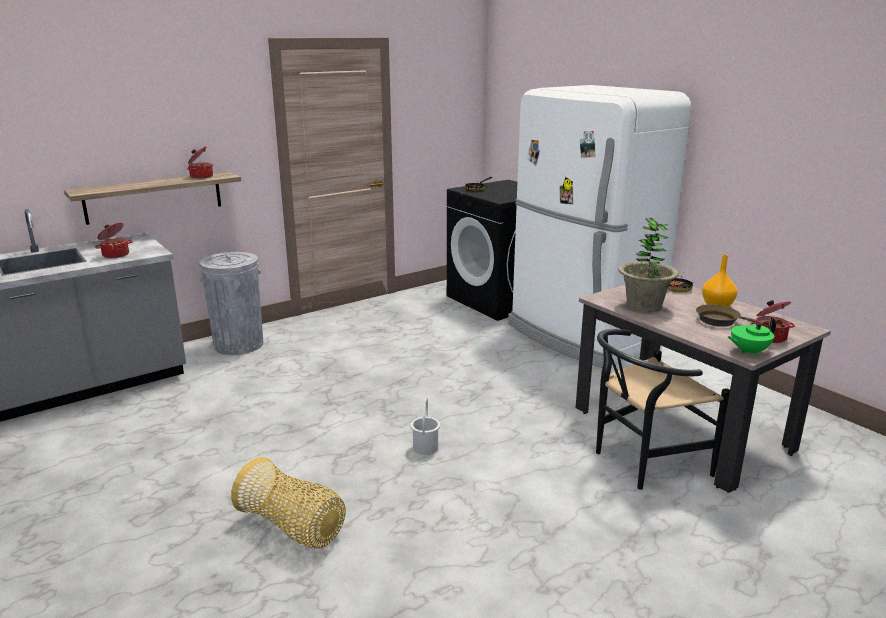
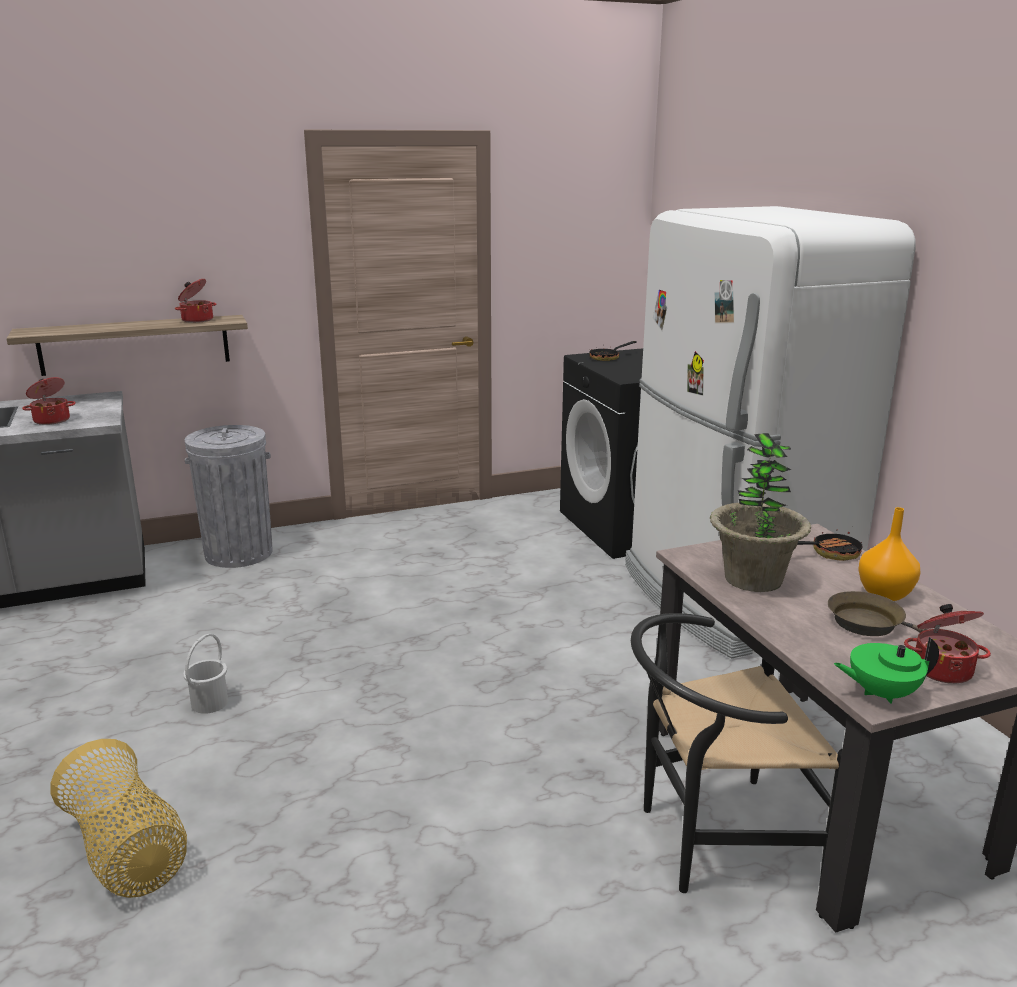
camera: 15 degrees right, 0 degrees up
white bucket [411,398,440,455] -> white bucket moved to [183,634,228,714]

